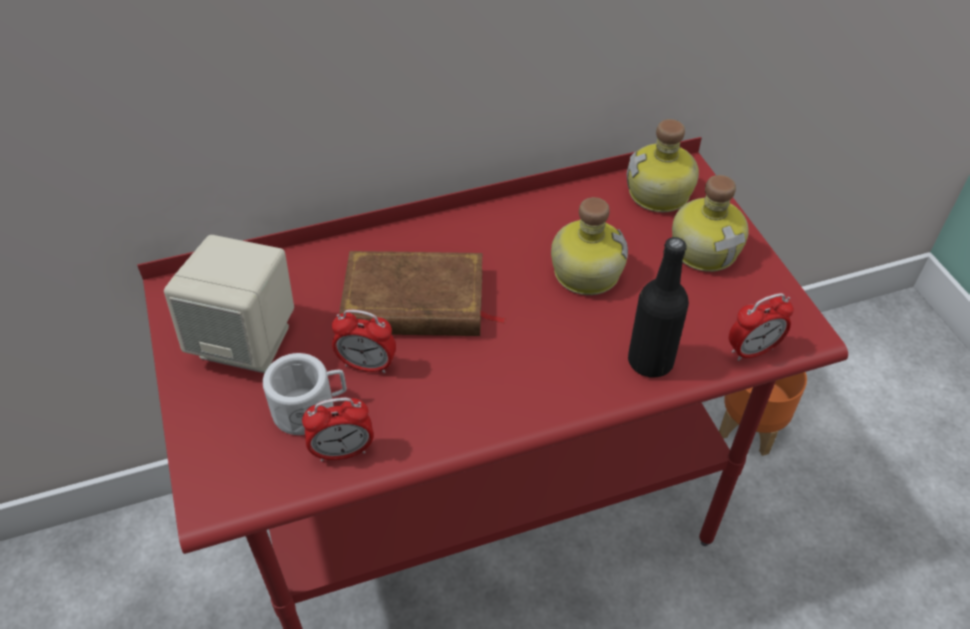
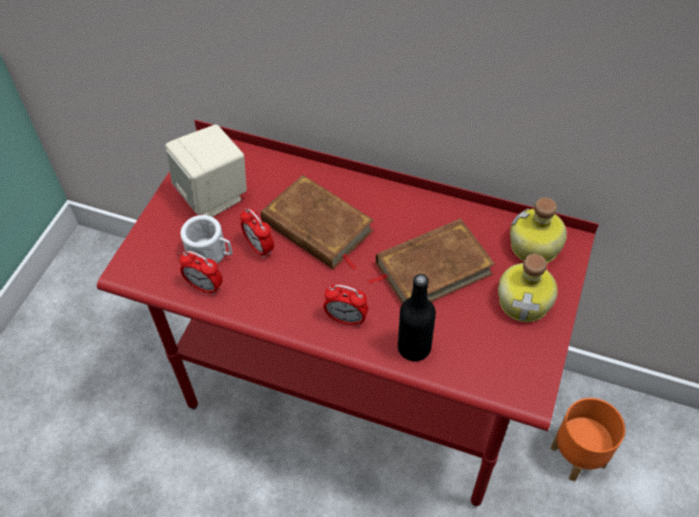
camera: 40 degrees right, 5 degrees up
bottle [551,197,628,295] -> brown book [367,219,495,304]
alarm clock [729,293,794,361] -> alarm clock moved to [323,284,368,326]

